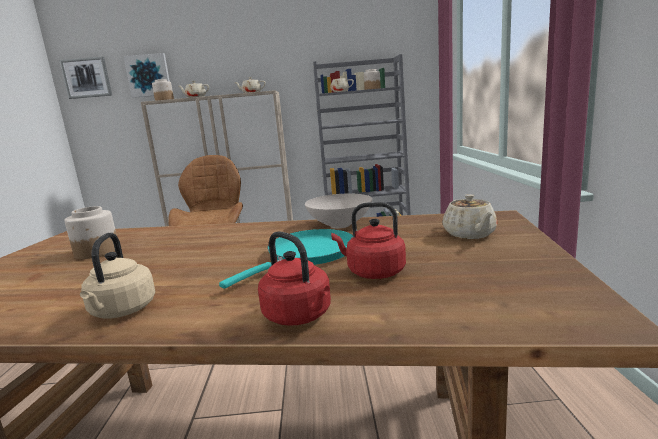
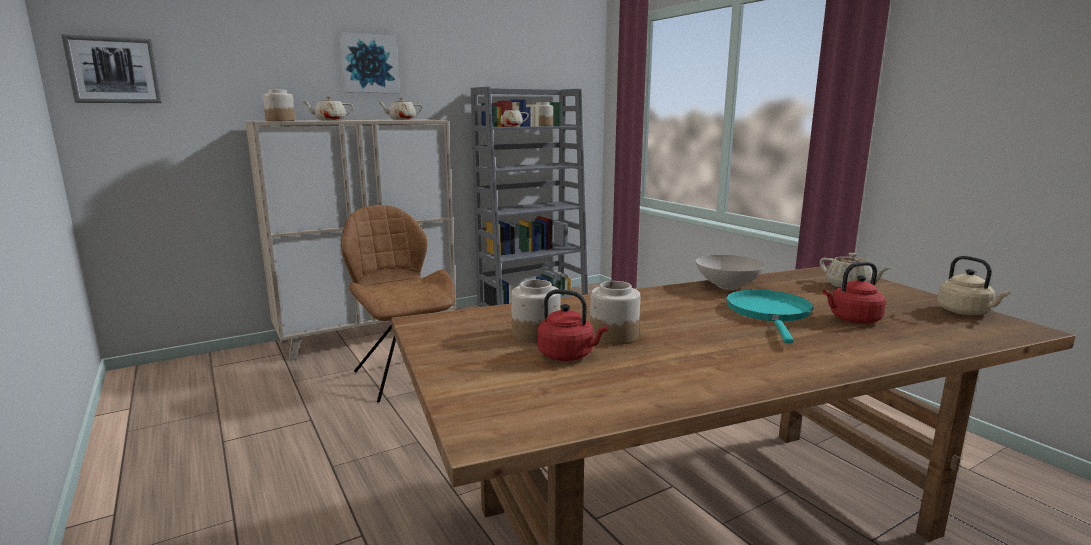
camera: 30 degrees left, 0 degrees up
beige kettle [80,233,155,319] -> beige kettle moved to [938,256,1010,315]
picture [123,53,170,98] -> picture moved to [338,32,399,93]
red kettle [258,231,331,326] -> red kettle moved to [537,289,608,361]
none -> jar [590,281,640,345]

